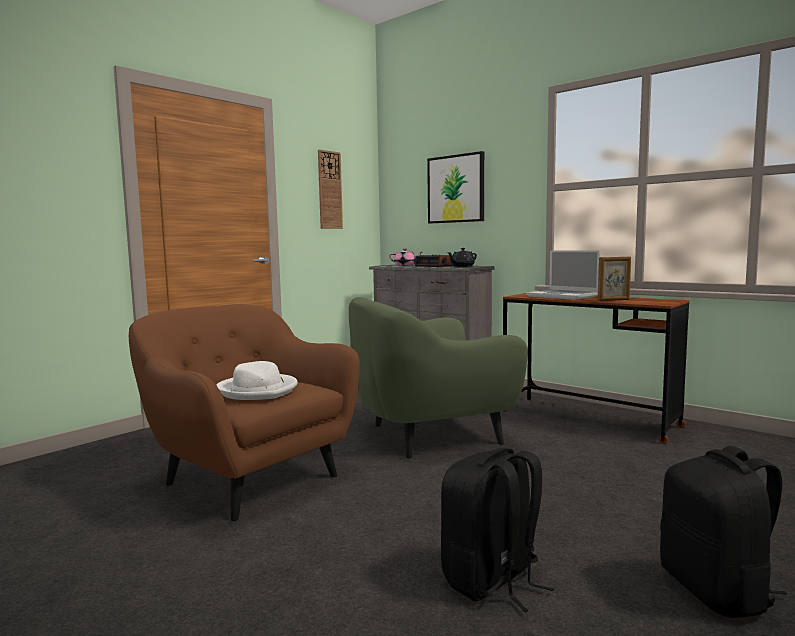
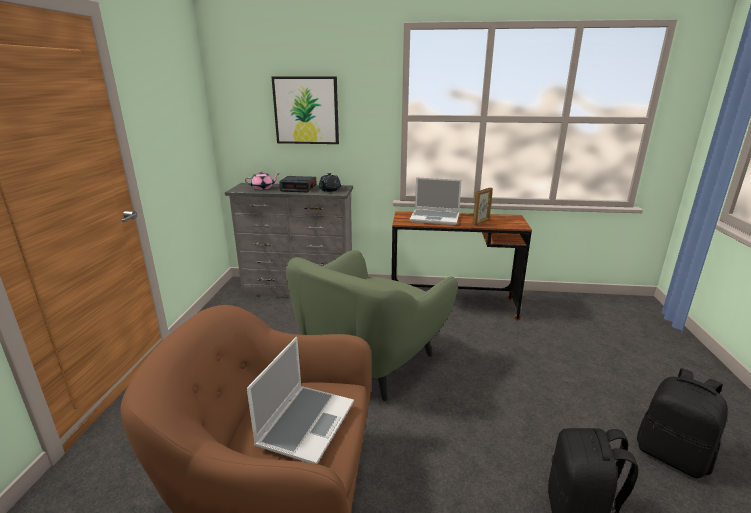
camera: 35 degrees left, 15 degrees up
white hat [217,361,298,400] -> laptop [247,337,354,464]
wall clock [318,149,343,229] -> none

